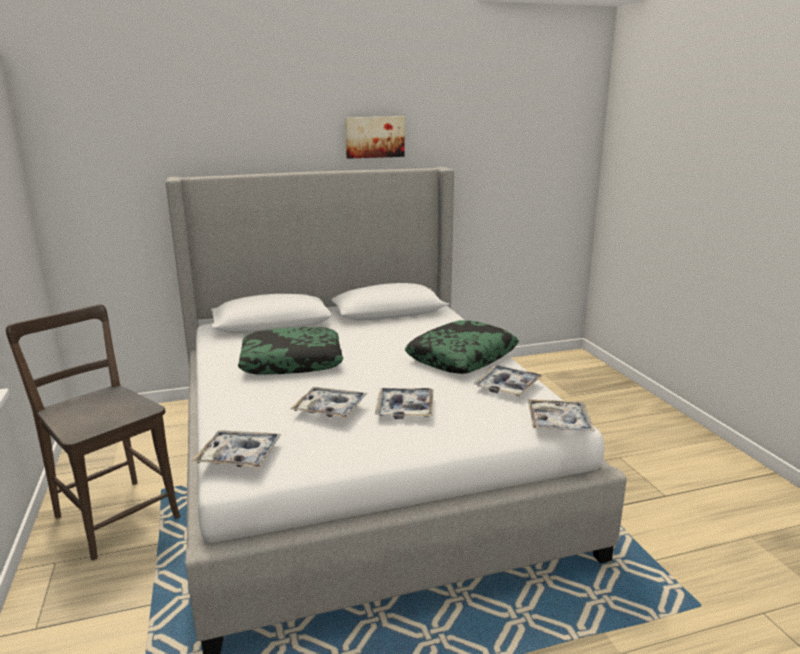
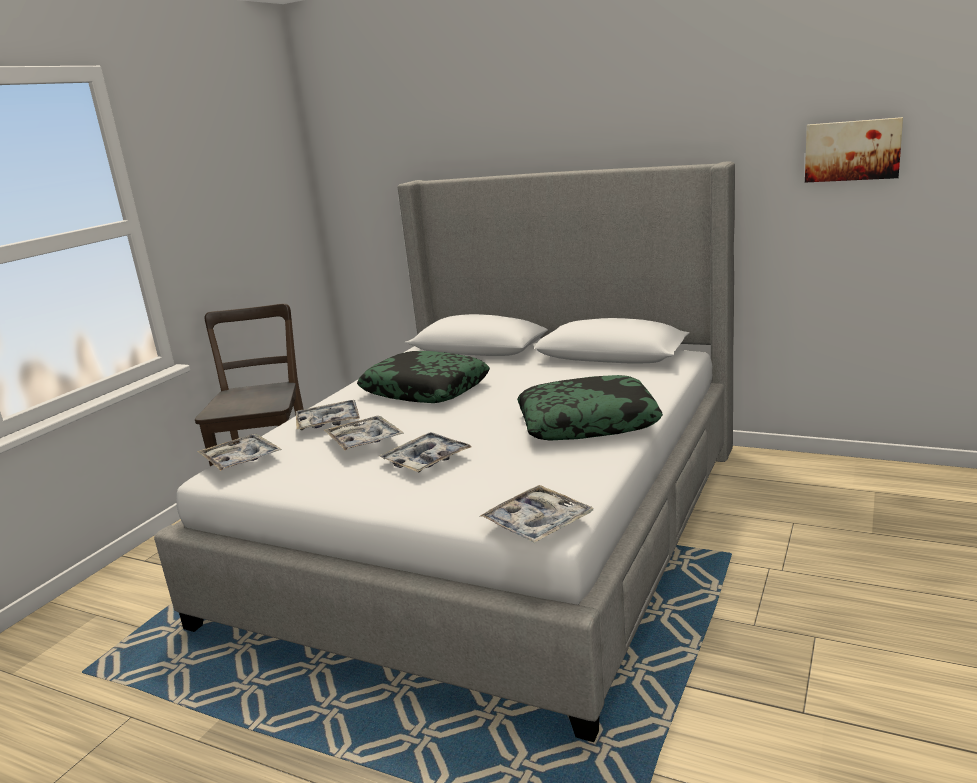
camera: 45 degrees right, 0 degrees up
picture [345,116,405,159] -> picture moved to [805,117,903,183]
tray [473,365,542,396] -> tray moved to [296,400,360,430]

